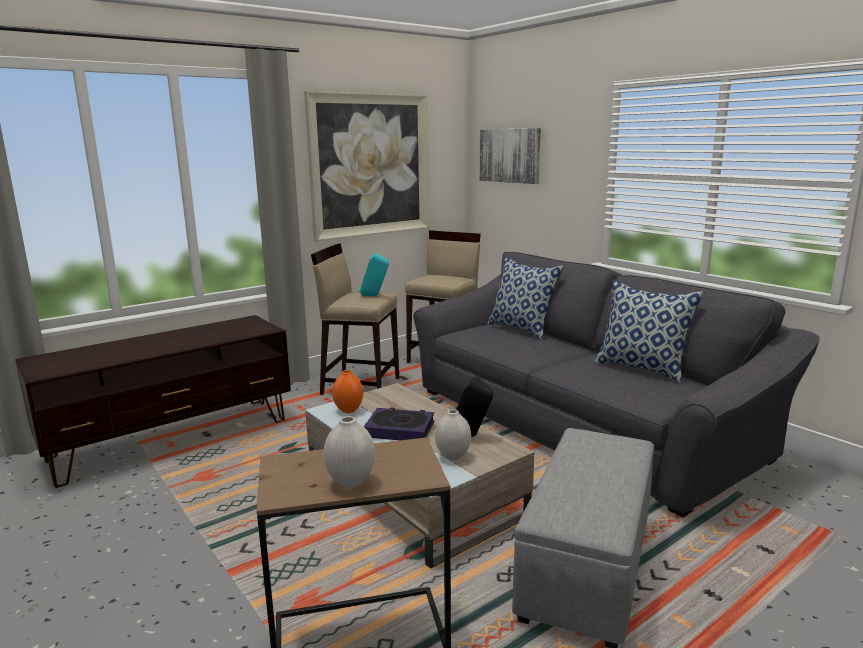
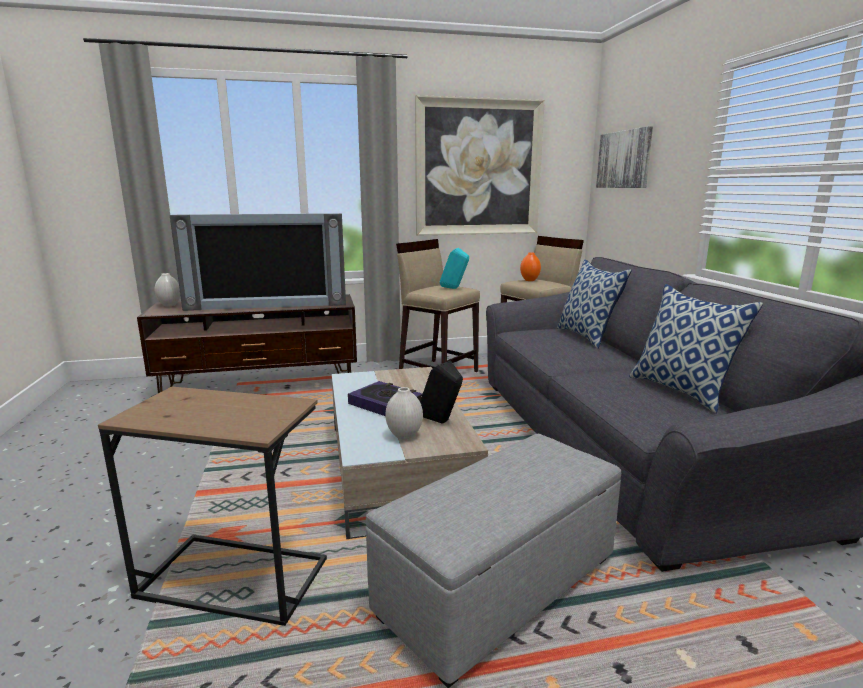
camera: 25 degrees right, 0 degrees up
white vase [324,416,375,488] -> white vase moved to [154,273,180,307]
orange vase [332,370,363,413] -> orange vase moved to [520,252,541,281]
none -> television [170,213,346,311]

